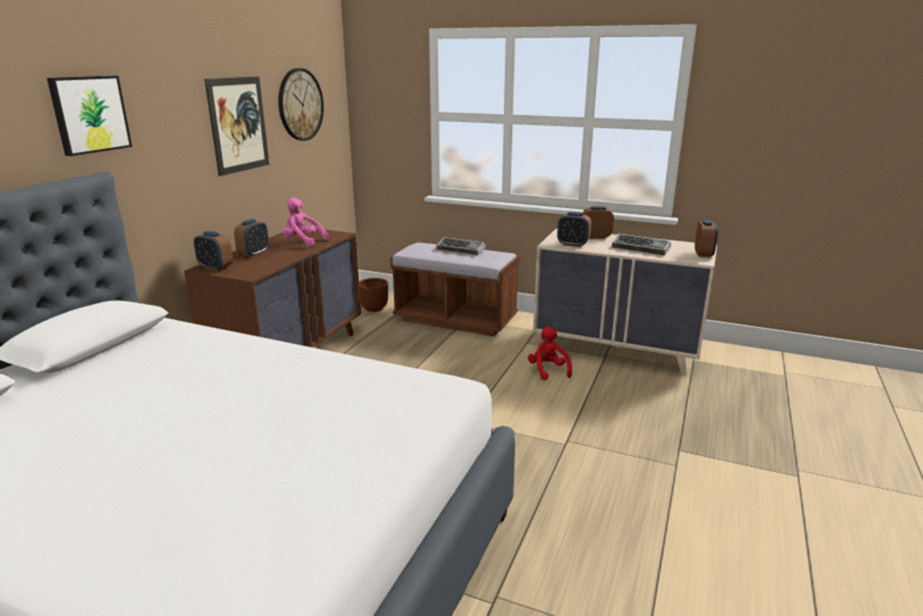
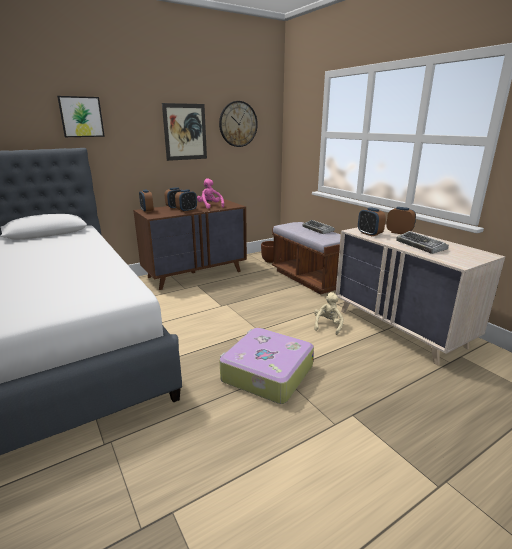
camera: 35 degrees right, 0 degrees up
red plush toy [528,327,572,381] -> beige plush toy [314,292,344,335]
alarm clock [695,219,718,257] -> alarm clock moved to [175,189,197,212]
none -> suitcase [220,328,314,404]

